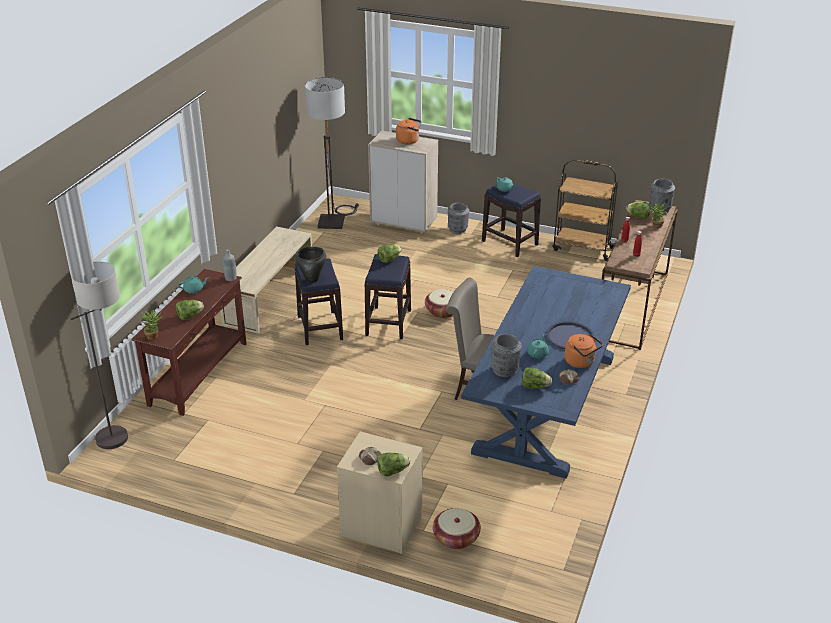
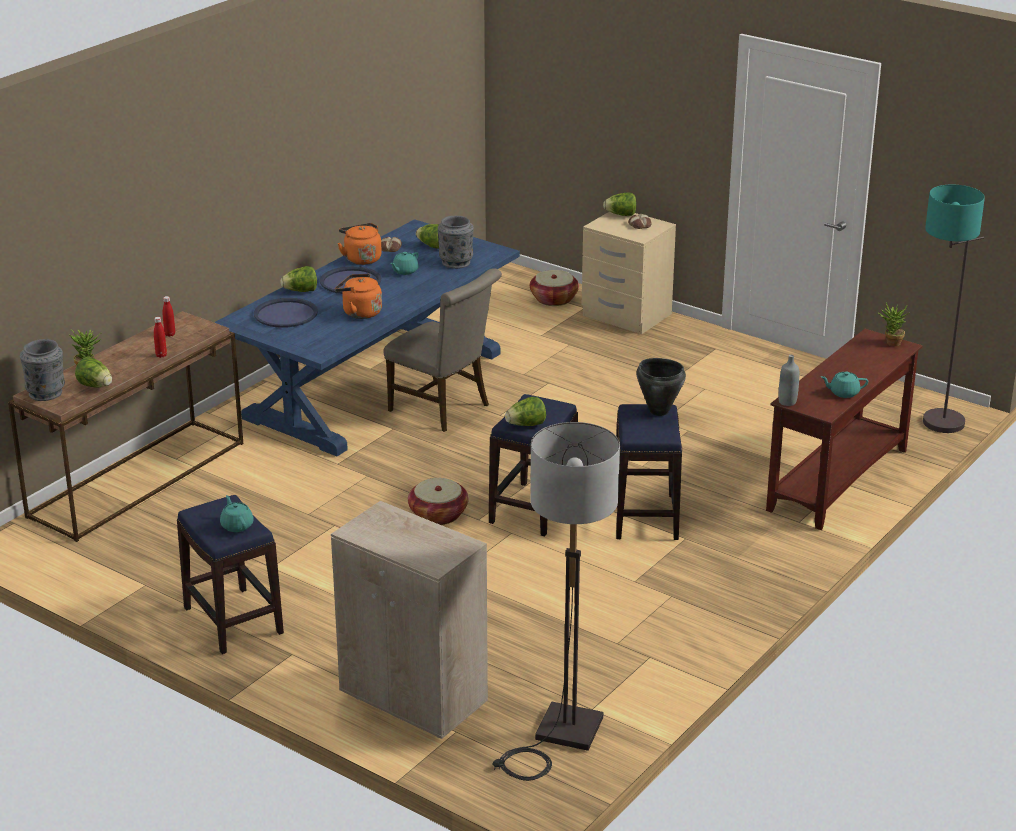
camera: 165 degrees left, 5 degrees down
grey floor lamp [71,261,128,449] -> turquoise floor lamp [923,184,985,433]
lettuce [176,300,204,320] -> lettuce moved to [280,266,317,292]
beige bench [220,226,312,334] -> none
orange kettle [396,118,421,144] -> orange kettle moved to [335,274,382,319]
grey vase [448,203,469,234] -> none
brown cart [552,159,618,261] -> none
none -> blue tray [254,298,318,328]

